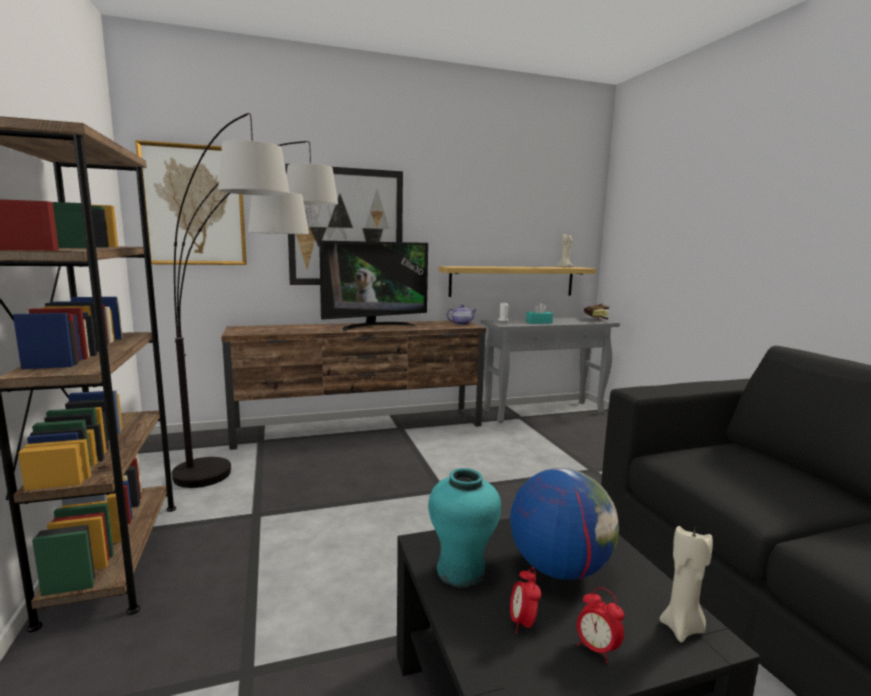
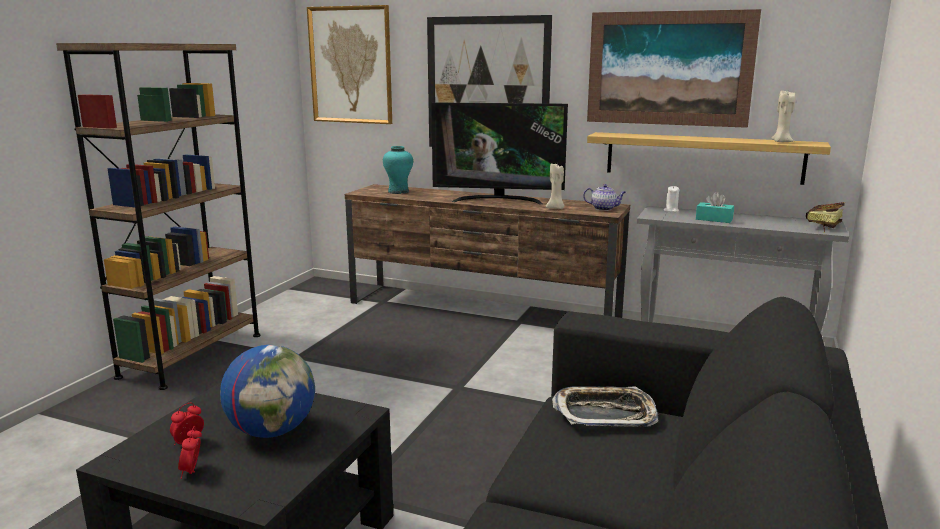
camera: 40 degrees right, 5 degrees up
floor lamp [172,113,338,488] -> none
turquoise vase [428,468,501,588] -> turquoise vase moved to [383,146,413,194]
beige candle [660,526,713,642] -> beige candle moved to [546,164,564,209]
none -> tray [552,386,658,427]
none -> picture [587,9,761,128]

